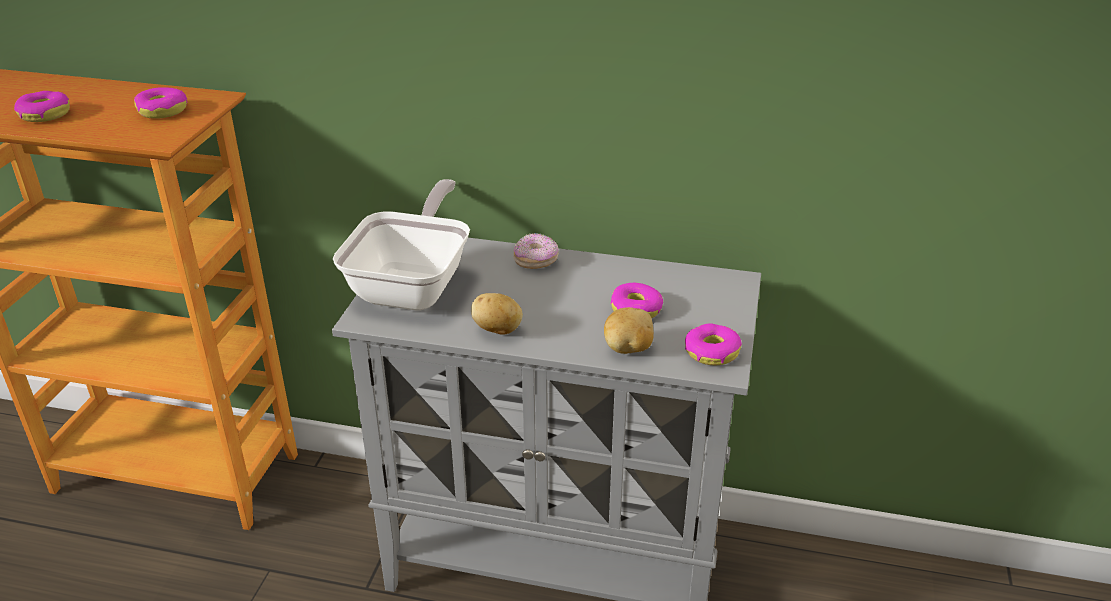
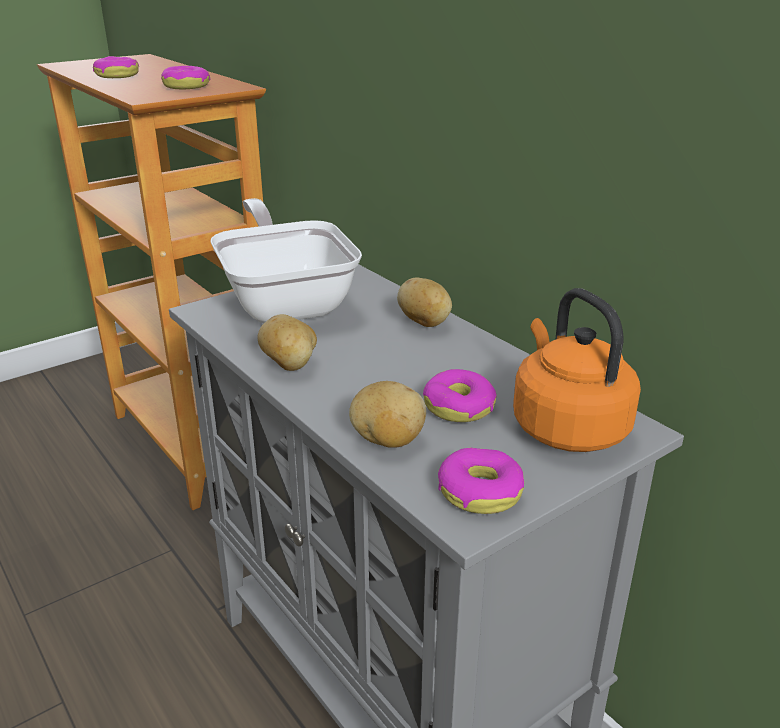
camera: 40 degrees right, 5 degrees down
frying pan [333,179,470,311] -> frying pan turned 75 degrees counterclockwise [211,198,362,323]
donut [514,233,559,269] -> potato [397,278,452,327]
none -> orange kettle [513,288,641,452]

